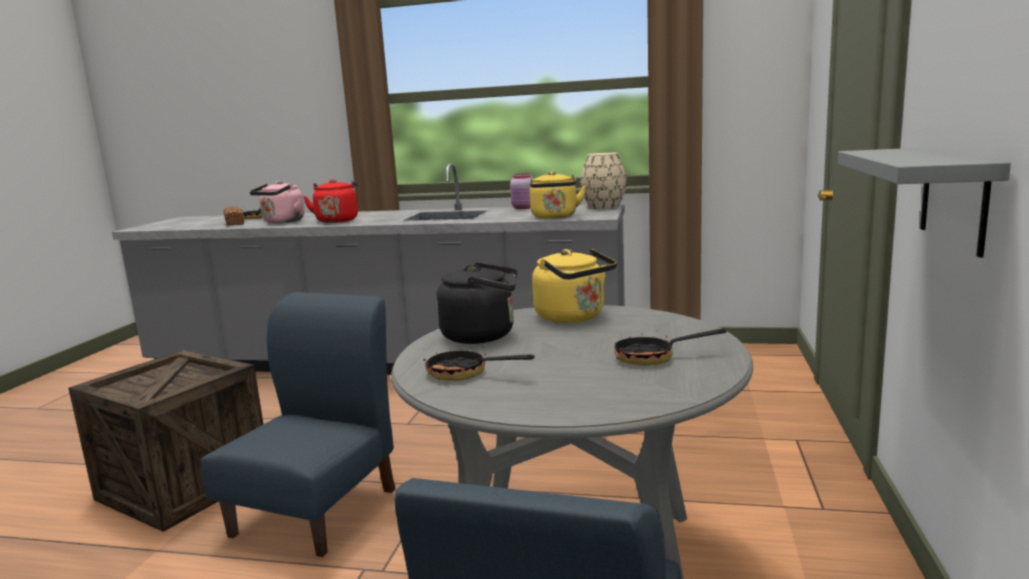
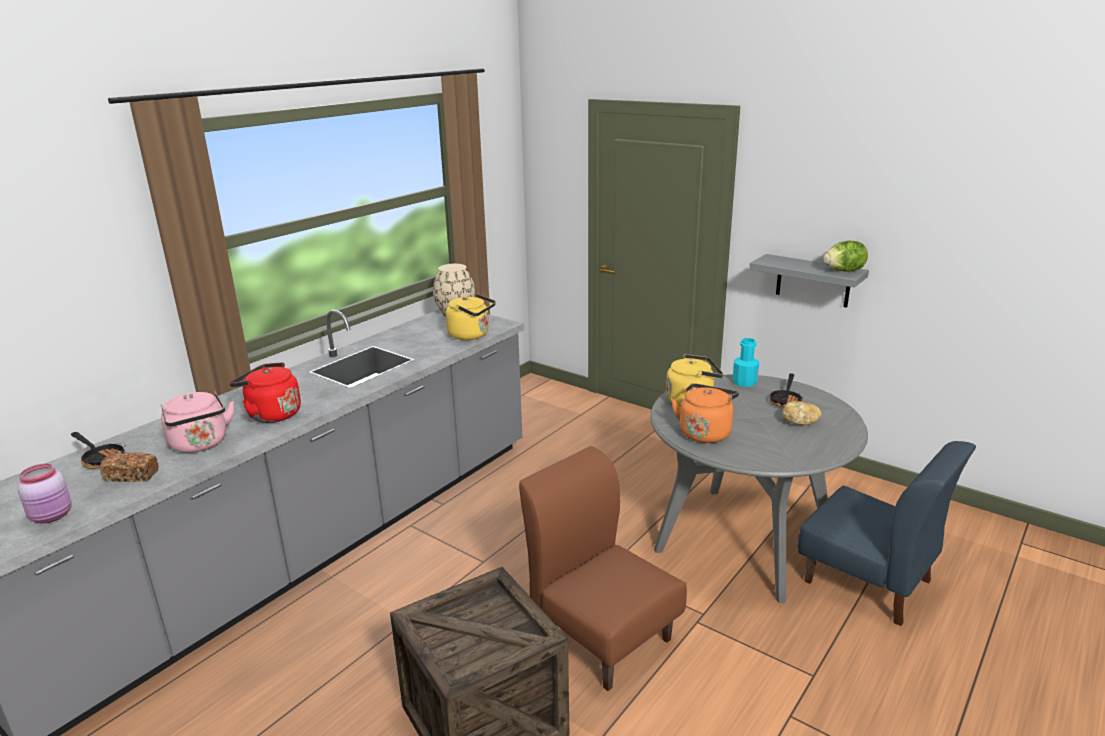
camera: 65 degrees left, 10 degrees up
blue chair [201,292,396,557] -> brown chair [519,446,687,691]
frying pan [424,339,535,381] -> none
black kettle [436,262,517,344] -> orange kettle [671,383,739,443]
pink jar [510,173,533,209] -> pink jar moved to [17,464,72,523]
none -> turquoise bottle [733,338,759,387]
none -> bread [782,401,821,425]
none -> lettuce [824,241,868,272]

